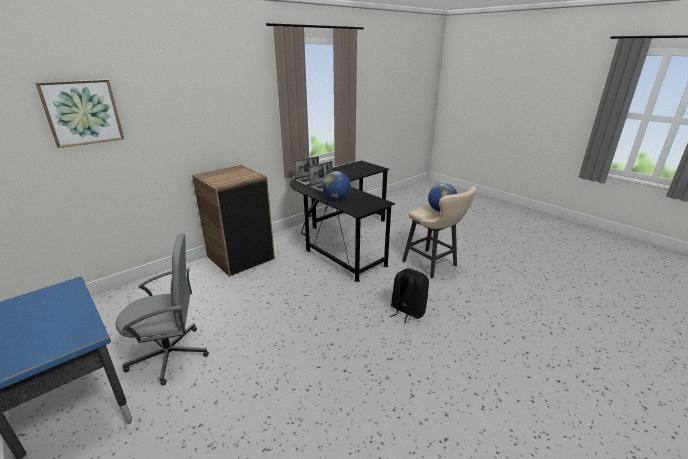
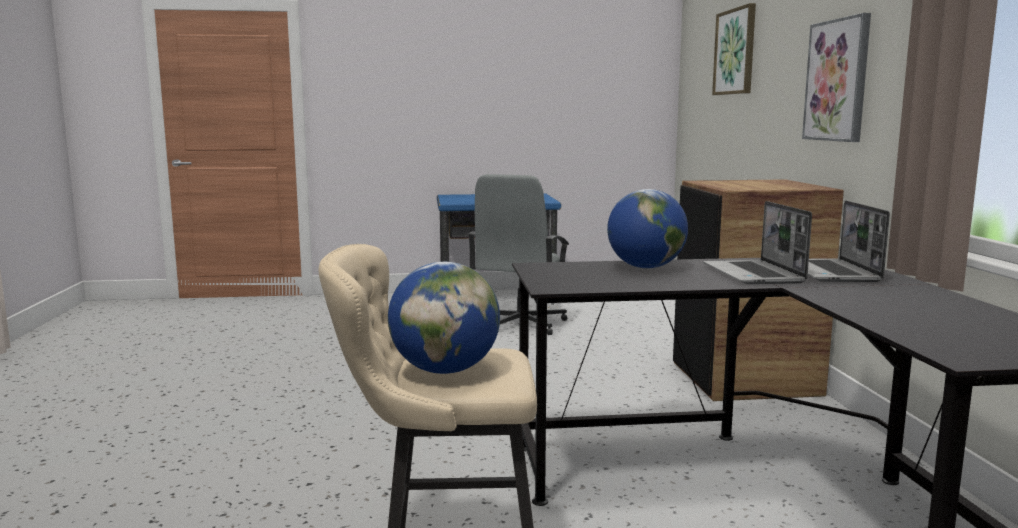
camera: 125 degrees right, 15 degrees down
black backpack [390,268,429,323] -> none
none -> picture [802,13,871,142]

